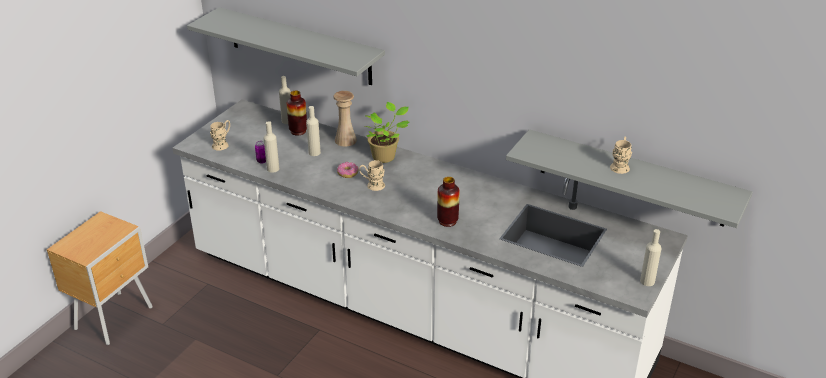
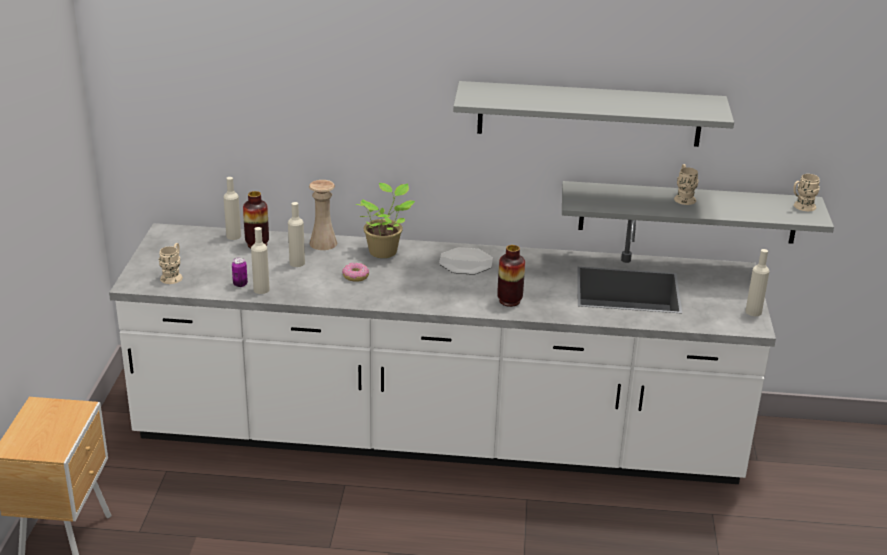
camera: 25 degrees left, 5 degrees down
grey shelf [187,7,385,85] -> grey shelf moved to [453,81,734,147]
beige mug [359,160,385,191] -> beige mug moved to [793,174,820,211]
none -> plate [439,247,493,275]

